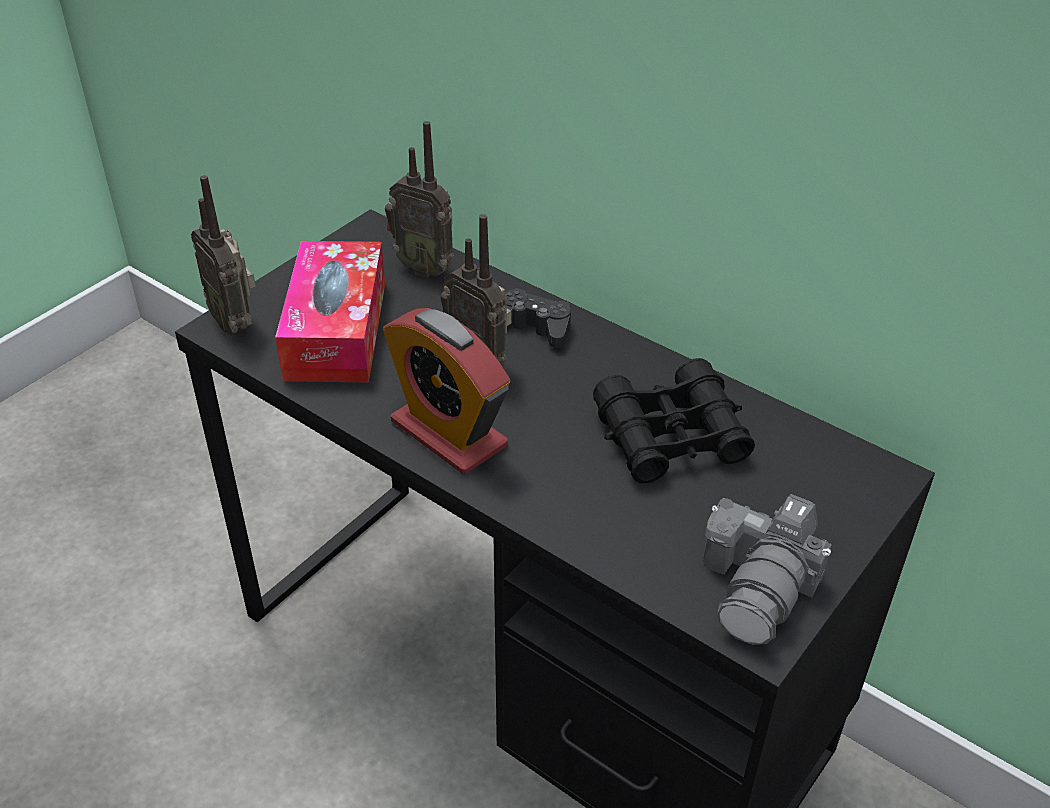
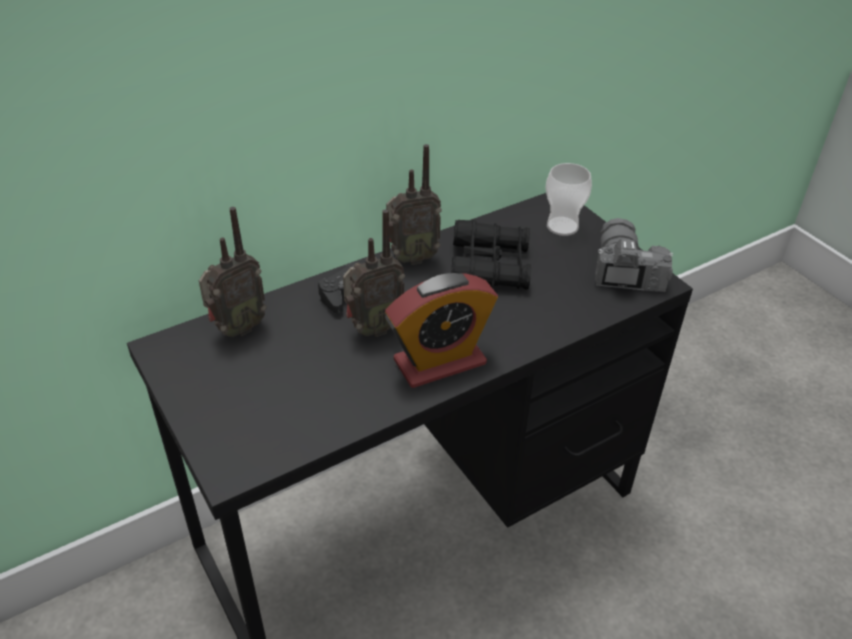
camera: 70 degrees left, 0 degrees up
radio [191,175,256,336] -> radio moved to [386,144,442,265]
tissue box [275,241,385,383] -> none
camera [703,494,832,645] -> camera turned 135 degrees counterclockwise [595,218,673,292]
none -> cup [545,163,592,236]

